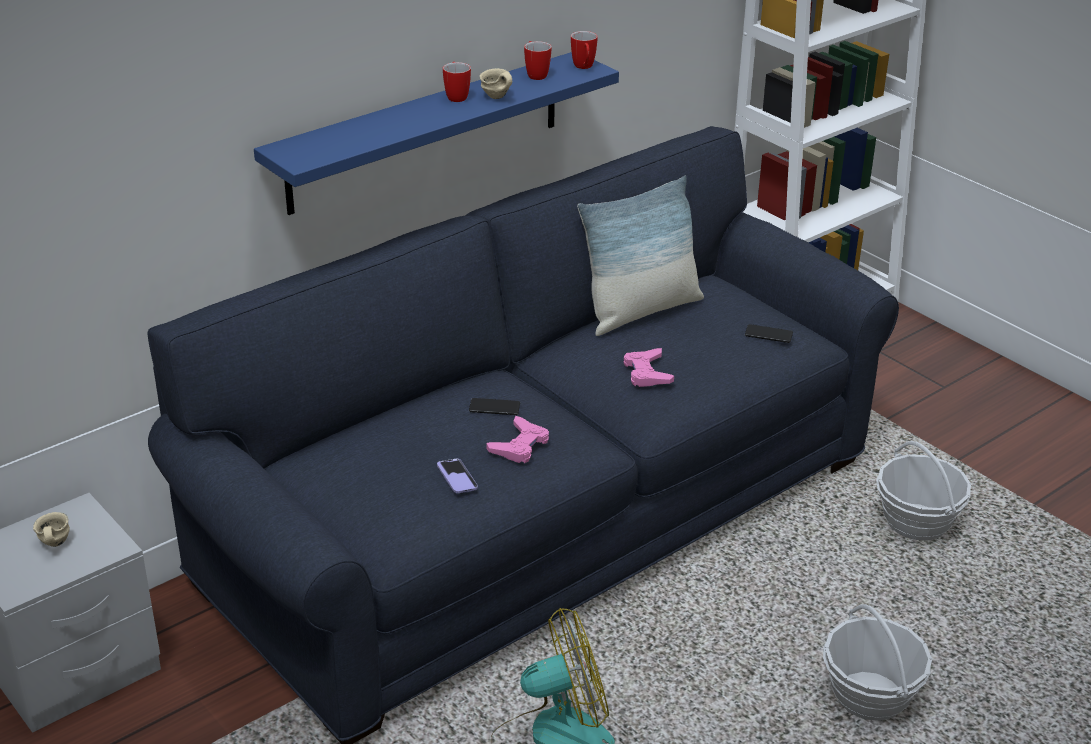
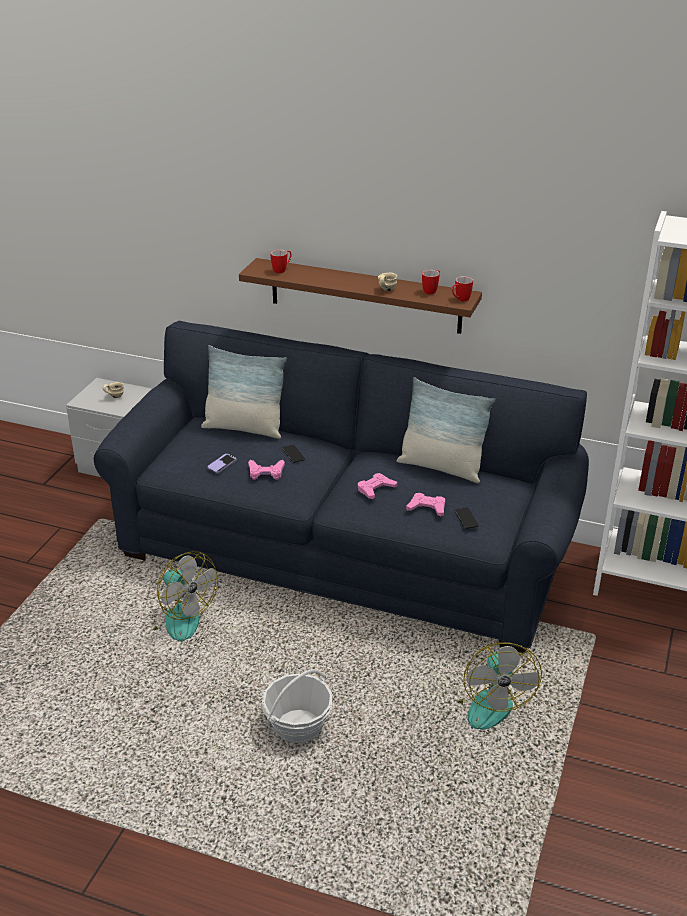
camera: 60 degrees right, 0 degrees up
blue shelf [254,52,619,215] -> brown shelf [239,258,482,334]
mug [443,62,471,102] -> mug moved to [270,249,292,273]
basket [876,441,971,540] -> fan [457,642,542,729]
none -> pillow [201,345,287,439]
none -> pink game controller [406,493,445,516]

